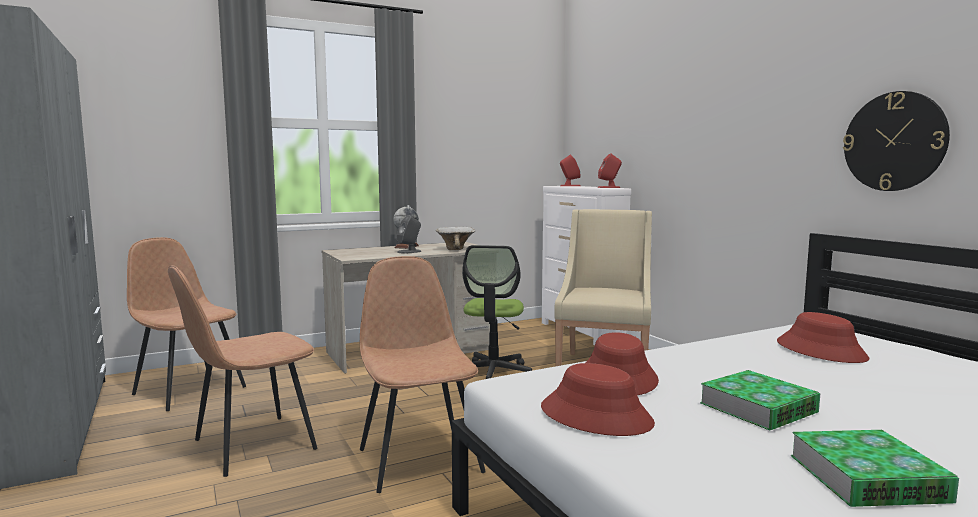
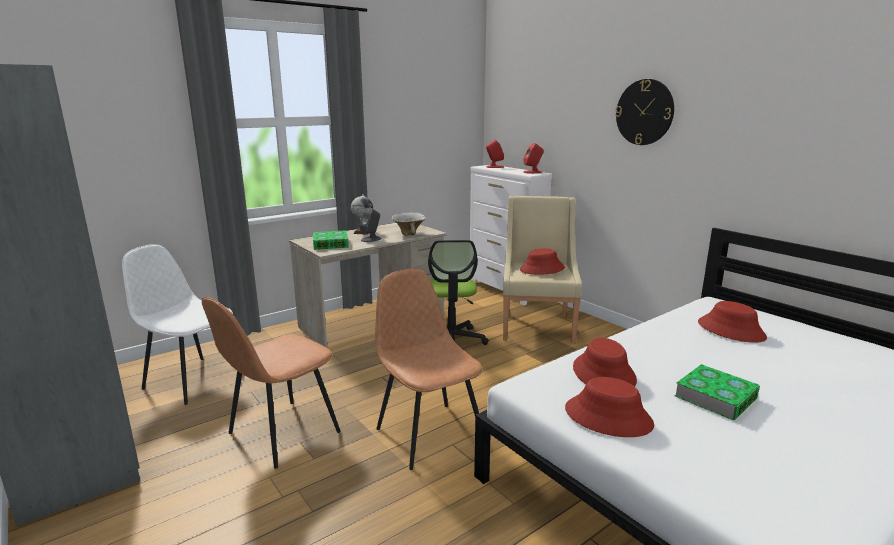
camera: 10 degrees left, 10 degrees up
brown chair [127,237,246,411] -> white chair [122,244,233,405]
book [791,430,959,507] -> book moved to [313,230,349,250]
wall clock [843,91,950,191] -> wall clock moved to [615,79,674,145]
none -> red hat [520,248,565,275]

